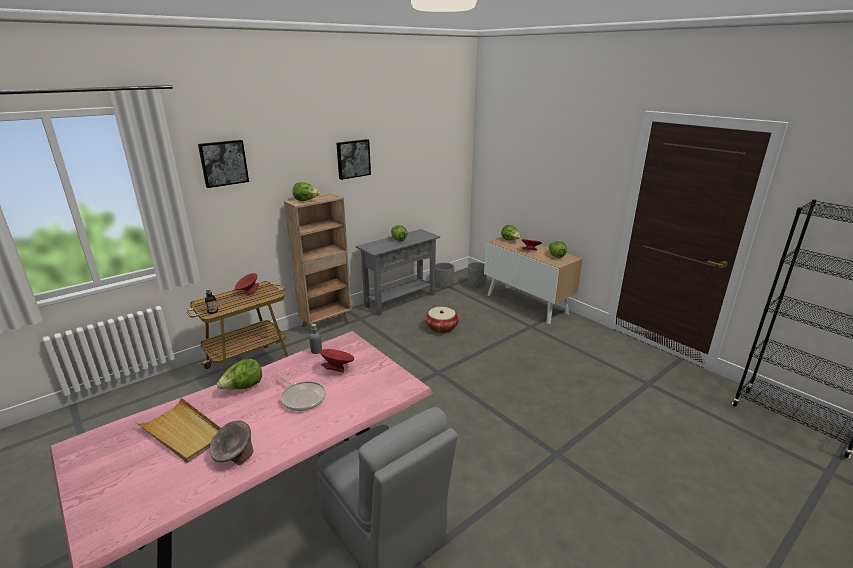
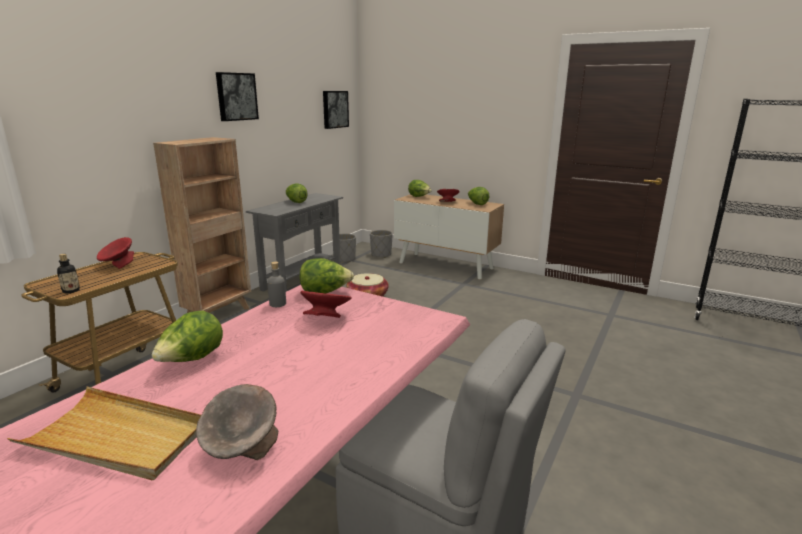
camera: 20 degrees left, 5 degrees down
picture [198,140,249,188] -> picture moved to [323,91,349,129]
frying pan [278,374,326,411] -> none
lettuce [292,182,320,201] -> lettuce moved to [299,258,354,293]

